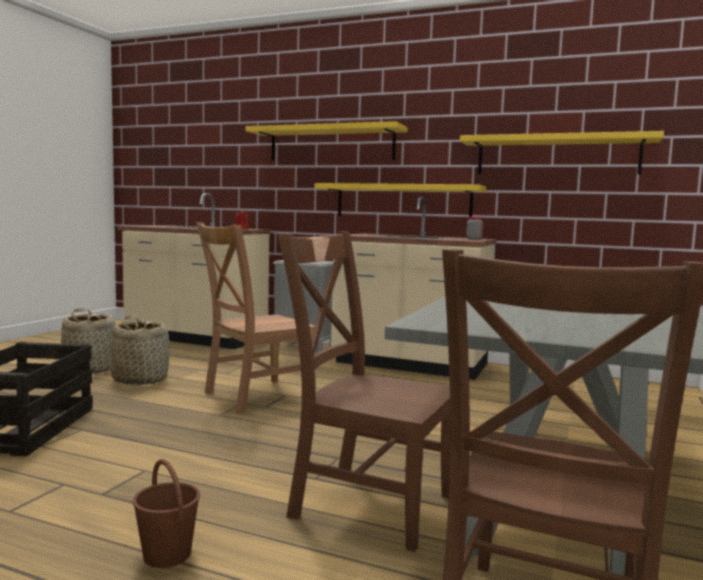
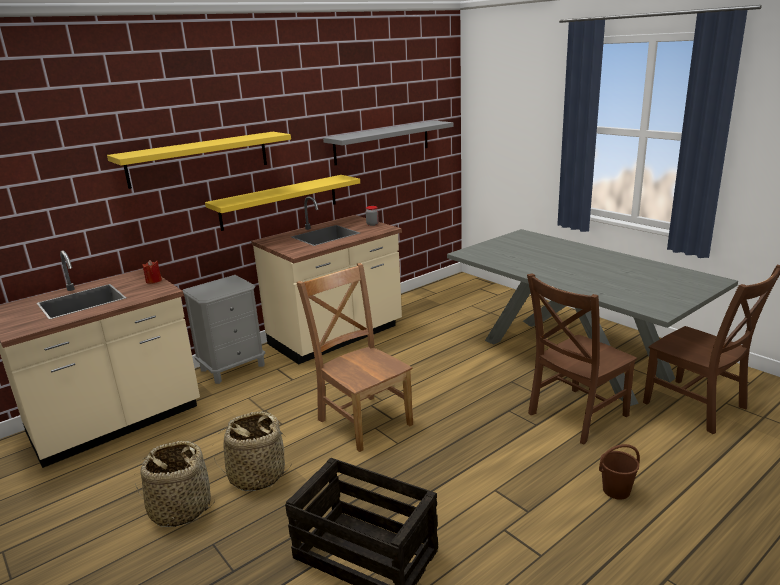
camera: 60 degrees left, 15 degrees up
brown chair [196,222,315,414] -> brown chair turned 150 degrees clockwise [296,263,413,452]
yellow shelf [460,131,664,175] -> grey shelf [323,121,454,165]

